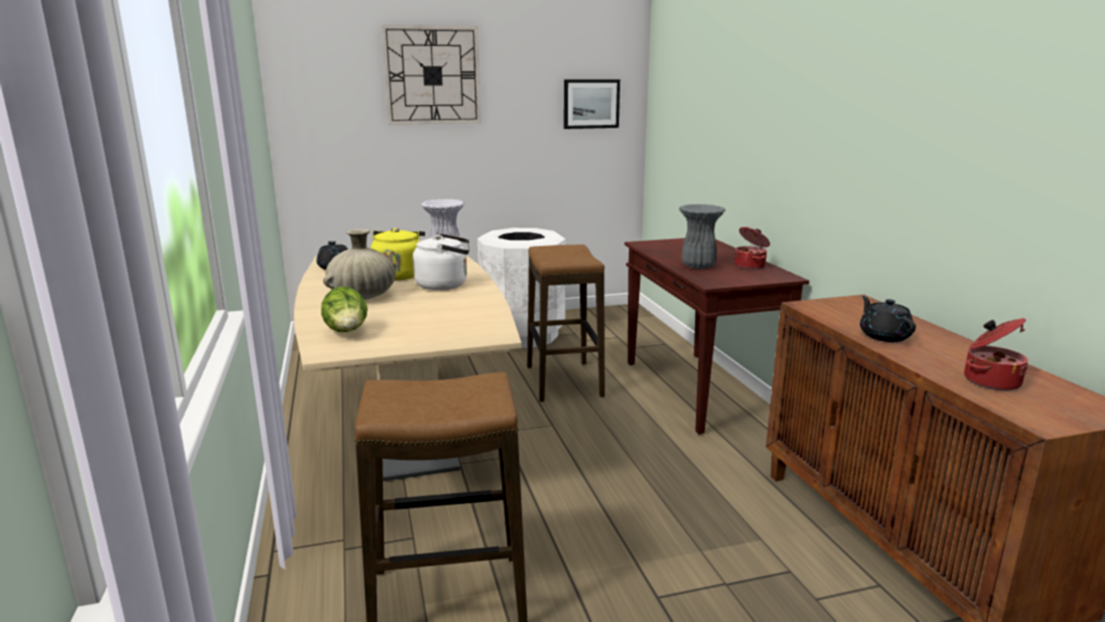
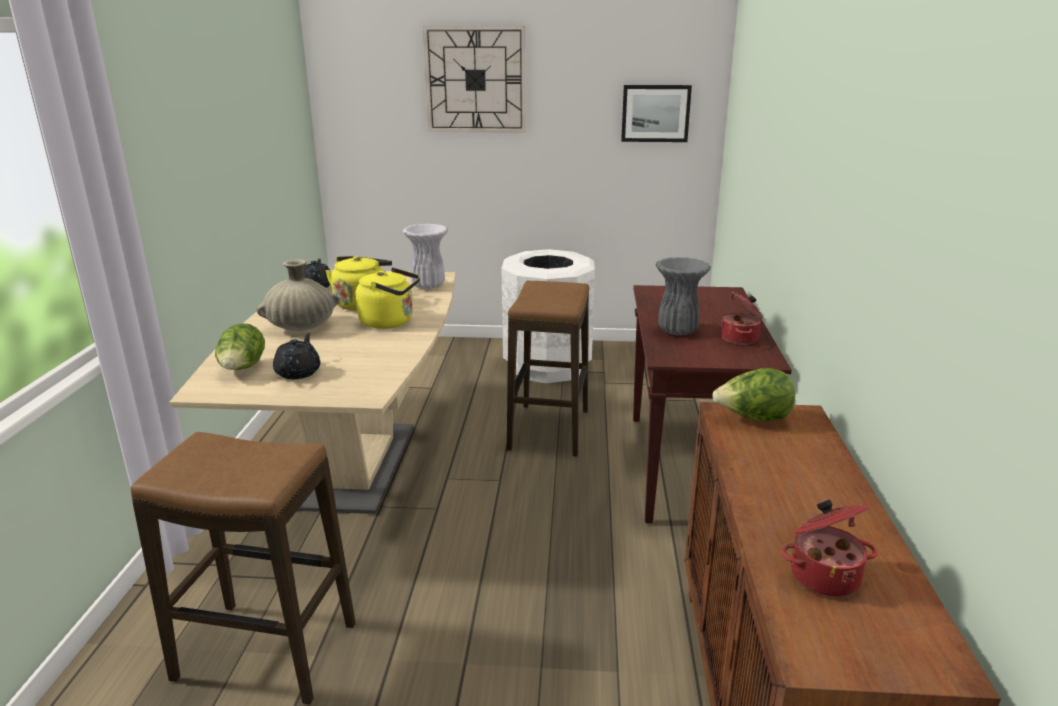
camera: 20 degrees right, 5 degrees up
white kettle [413,234,470,290] -> yellow kettle [356,267,420,329]
black teapot [860,296,916,342] -> black teapot moved to [273,333,320,379]
none -> lettuce [712,368,795,421]

